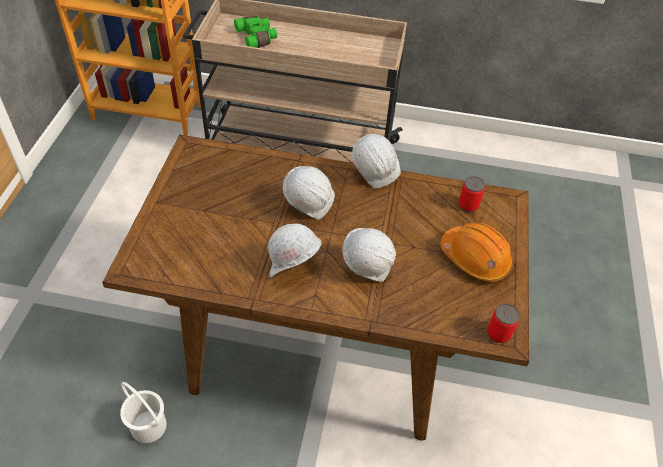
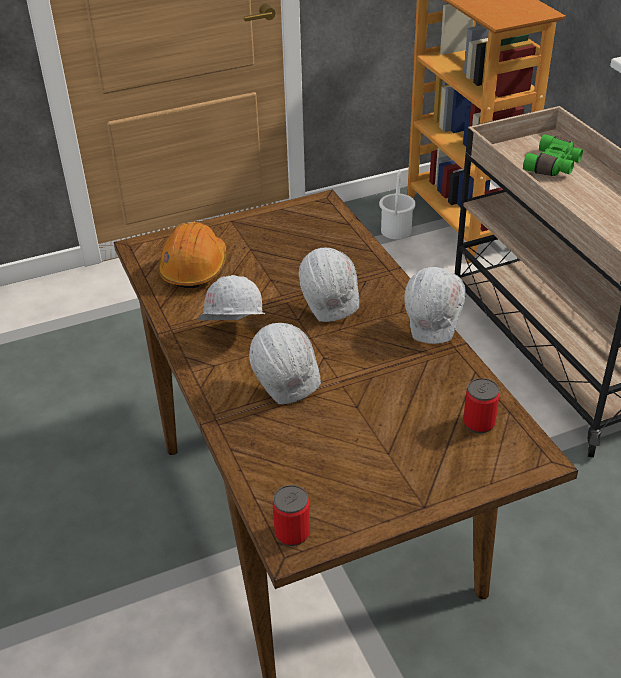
camera: 60 degrees right, 10 degrees down
white bucket [120,382,167,443] -> white bucket moved to [379,170,416,239]
orange hard hat [440,222,514,282] -> orange hard hat moved to [158,222,226,288]

